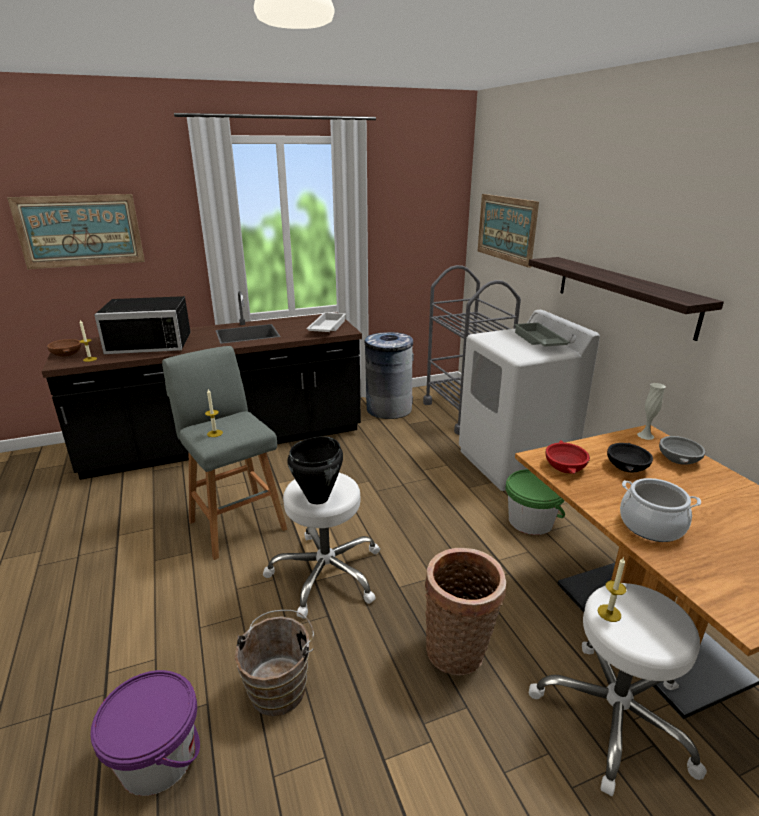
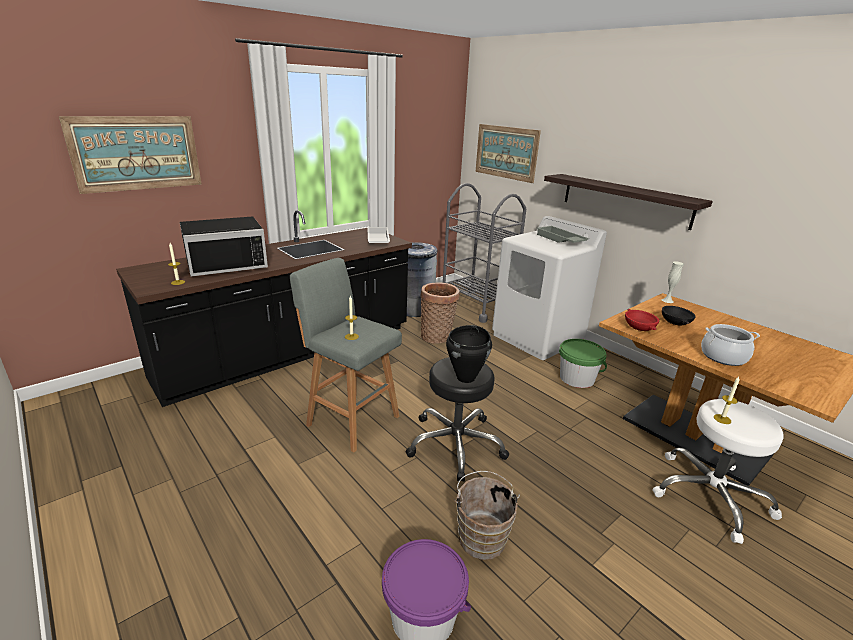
camera: 20 degrees left, 0 degrees up
brown bowl [47,339,81,357] -> none
white stool [263,473,380,619] -> black stool [406,357,509,482]
basket [425,548,506,676] -> basket moved to [420,282,460,344]
grey bowl [659,436,706,465] -> none

